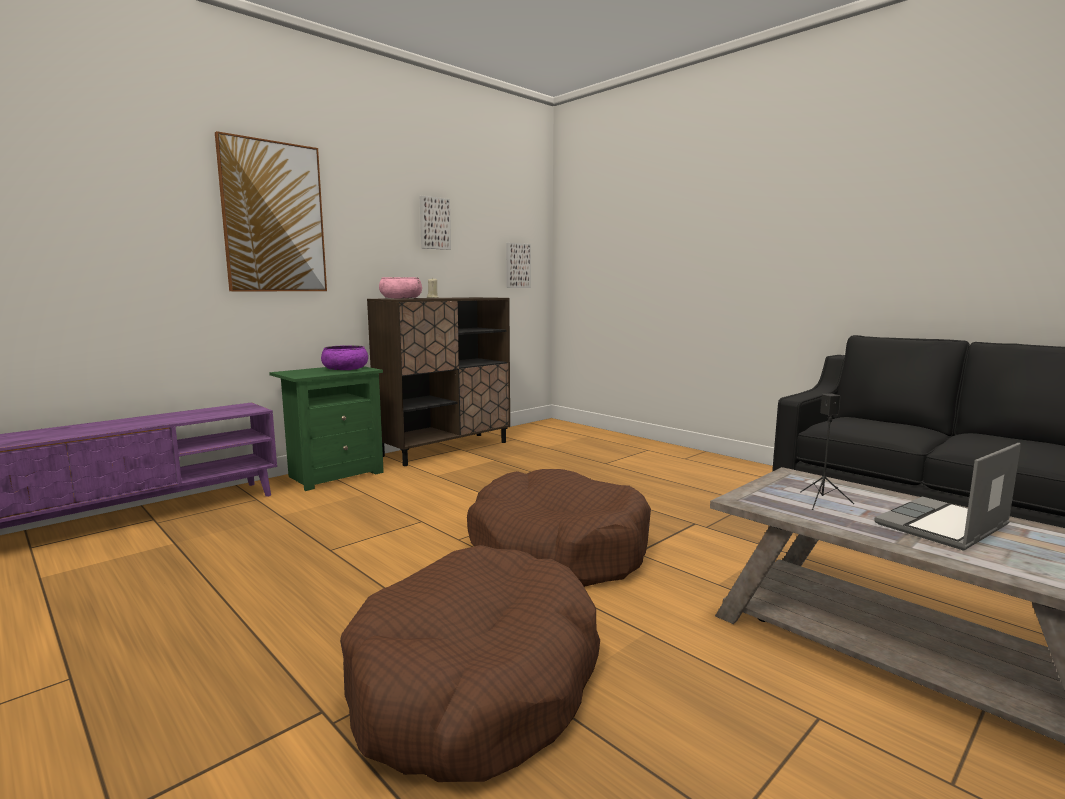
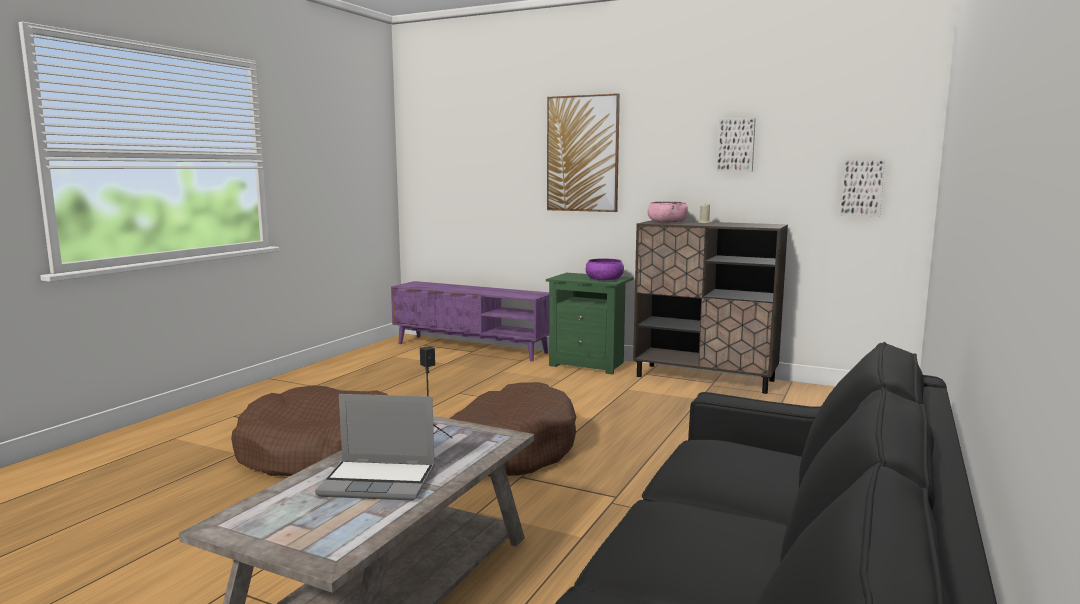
camera: 70 degrees right, 0 degrees up
laptop [874,443,1021,551] -> laptop turned 150 degrees clockwise [315,394,435,501]

